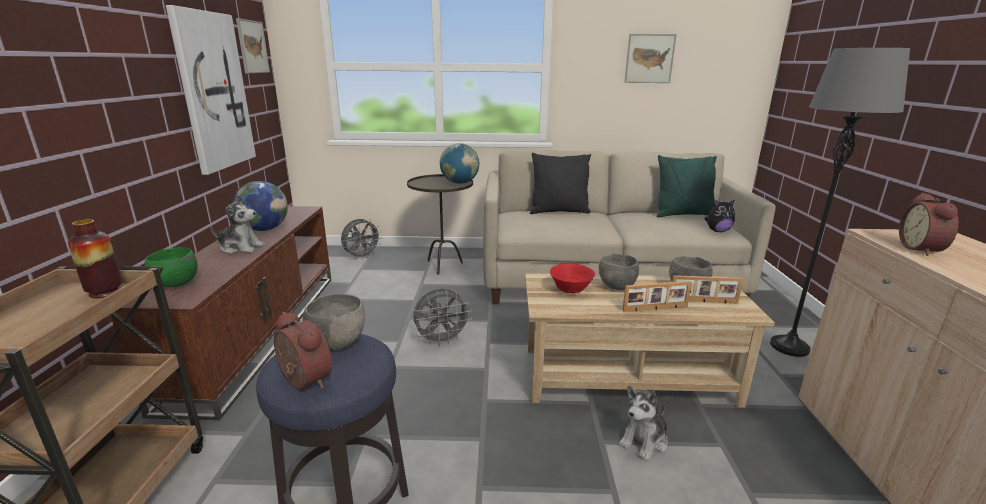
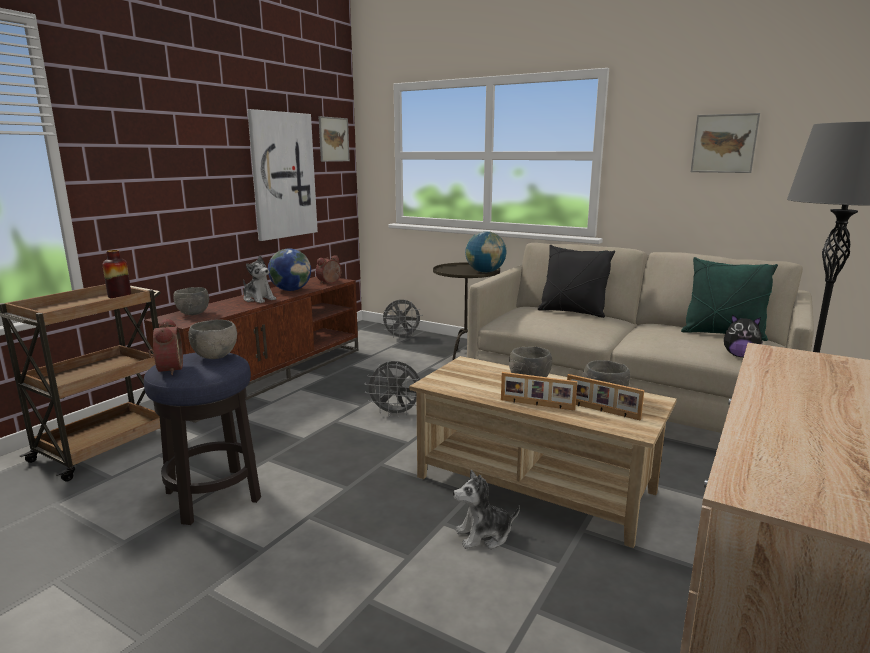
camera: 30 degrees right, 5 degrees down
green bowl [145,247,198,287] -> grey bowl [173,287,209,315]
red bowl [550,264,595,294] -> none
alarm clock [899,193,959,256] -> alarm clock moved to [316,256,342,284]

